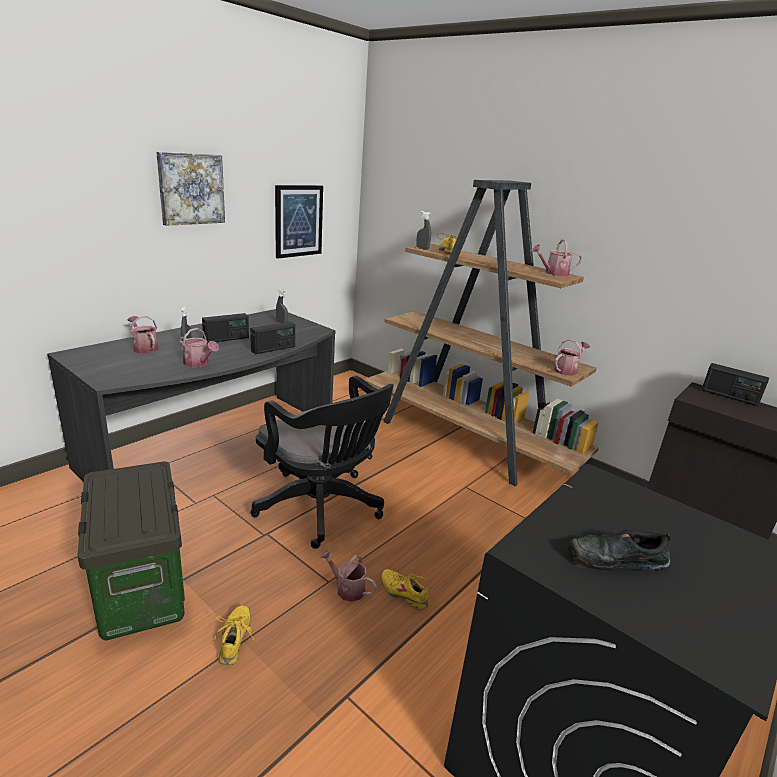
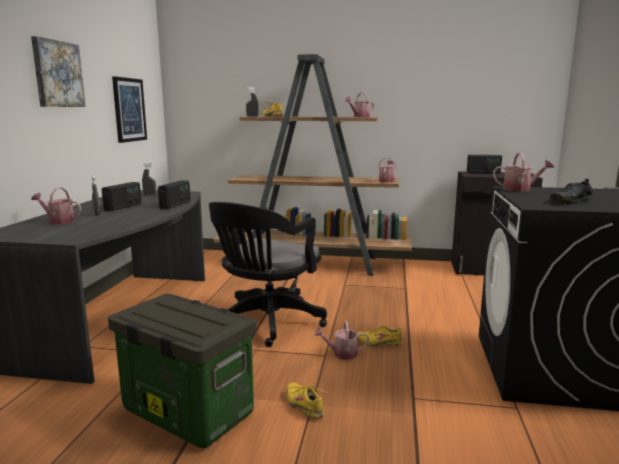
camera: 30 degrees left, 10 degrees down
watering can [180,328,219,367] -> watering can moved to [493,153,554,192]
black office chair [250,376,394,549] -> black office chair turned 105 degrees clockwise [209,202,327,347]

